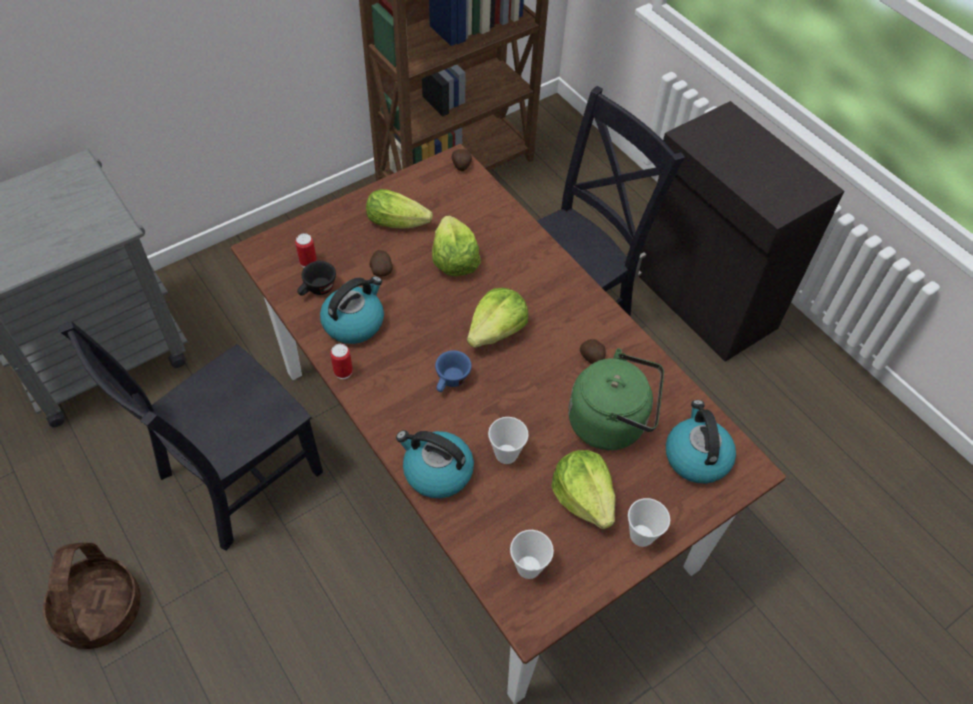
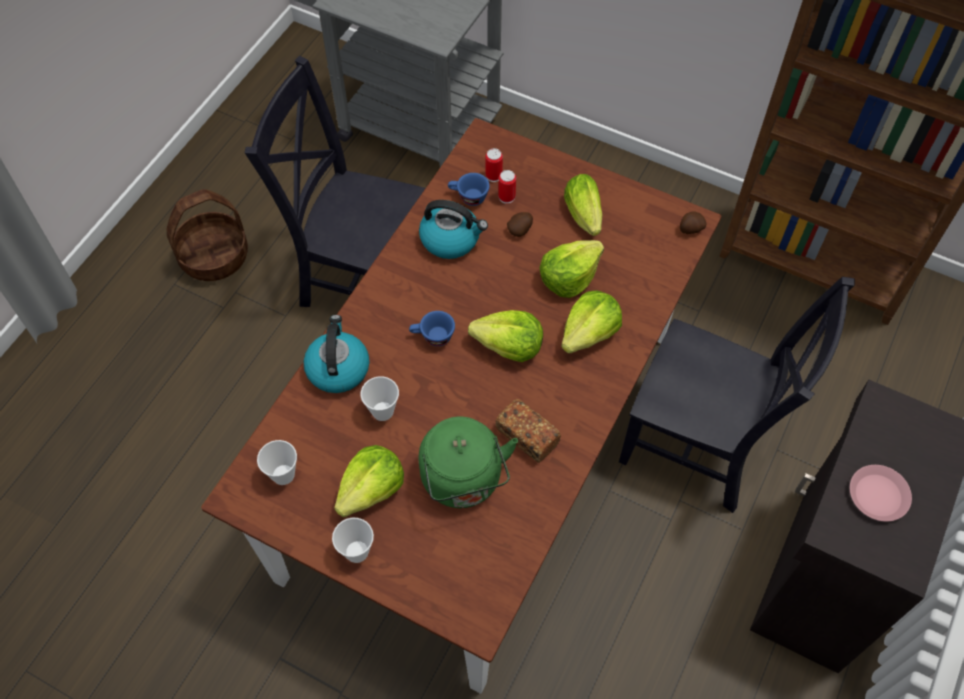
camera: 65 degrees right, 5 degrees up
black cup [297,261,336,296] -> blue cup [448,173,490,206]
can [330,344,353,379] -> can moved to [498,170,516,204]
potato [580,339,606,364] -> bread [496,399,561,463]
kettle [666,400,736,483] -> none
none -> lettuce [561,290,622,353]
none -> pink plate [850,465,912,522]

